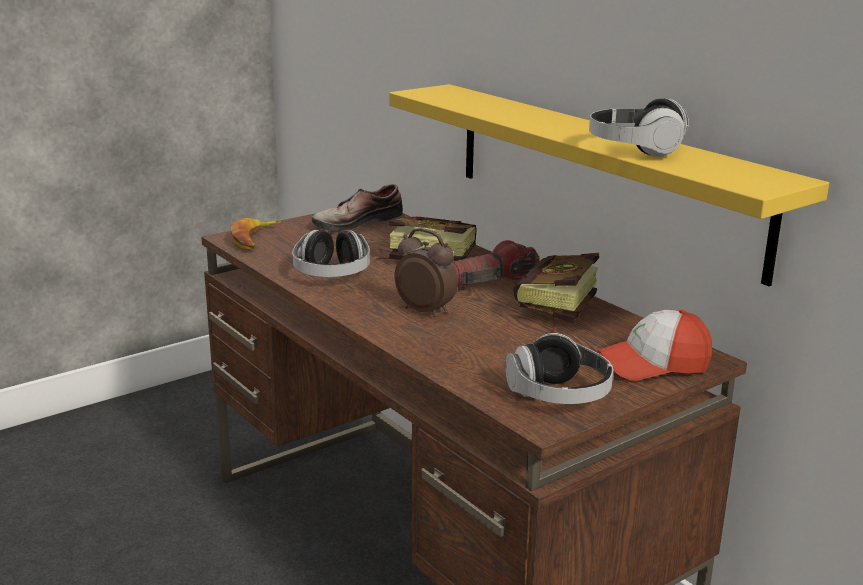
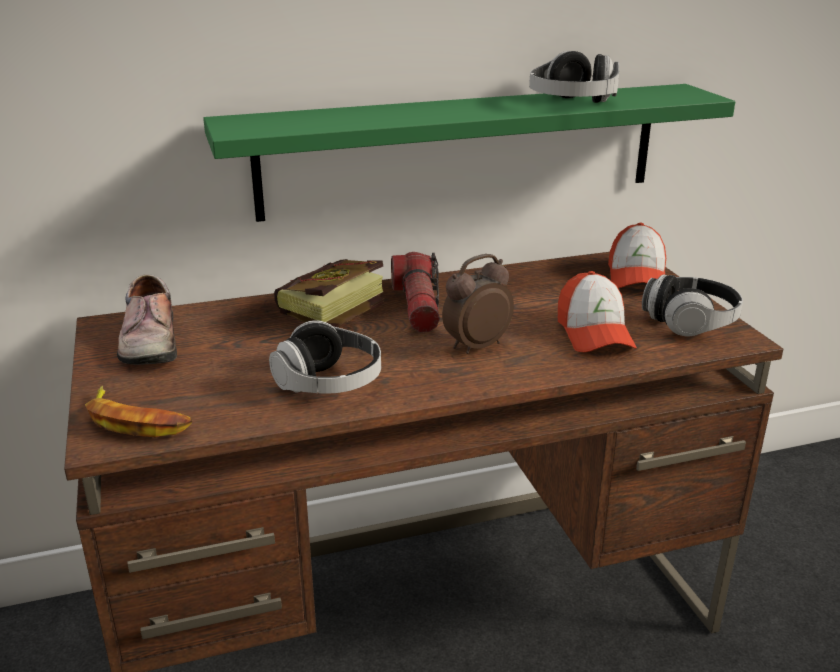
camera: 70 degrees left, 5 degrees up
yellow shelf [389,84,829,286] -> green shelf [203,84,735,222]
book [514,253,599,333] -> none
none -> cap [558,271,637,352]

